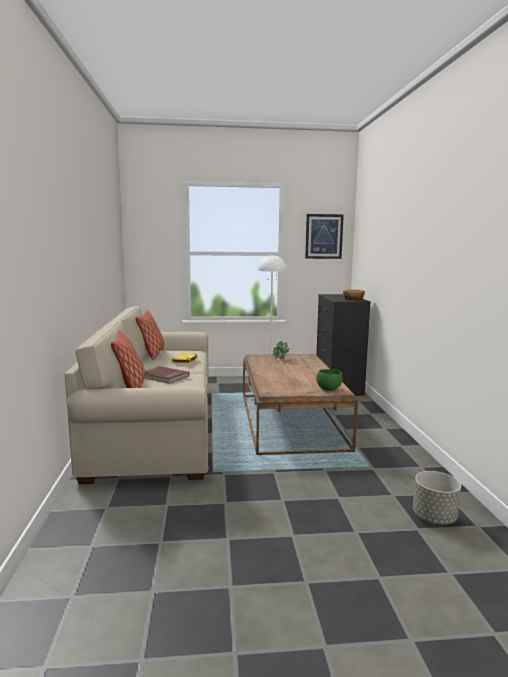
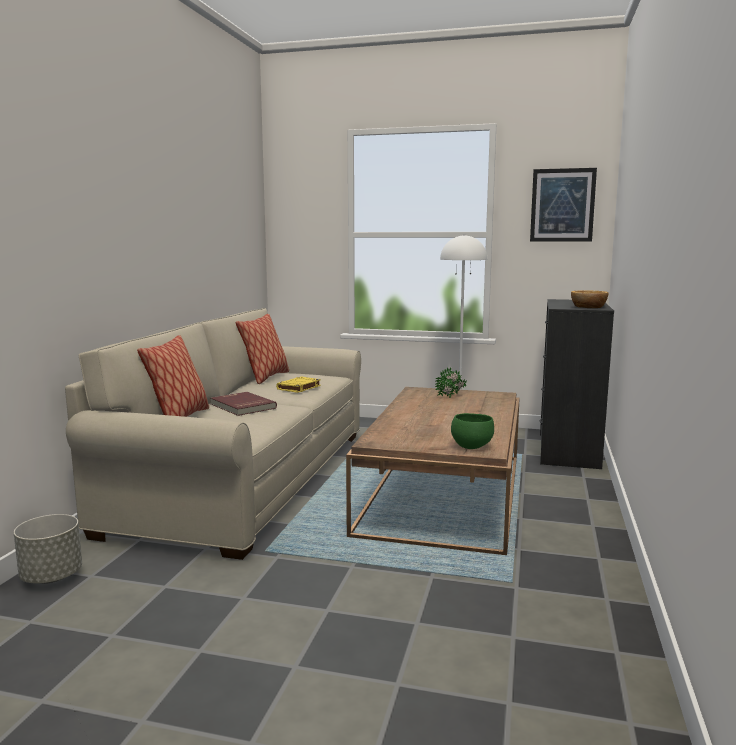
camera: 20 degrees right, 0 degrees up
grey planter [413,471,461,524] -> grey planter moved to [14,514,82,584]

